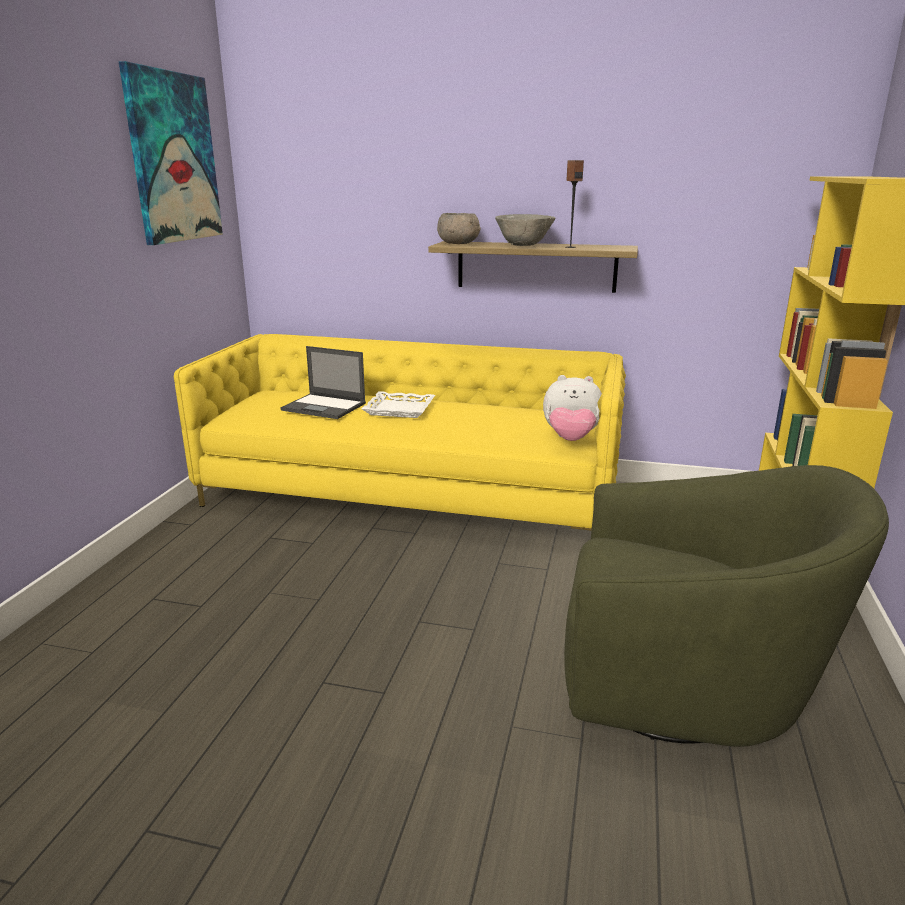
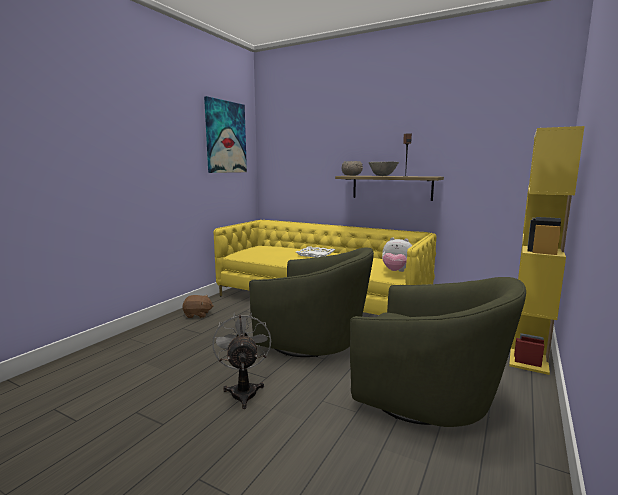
camera: 15 degrees right, 10 degrees down
laptop [280,346,366,419] -> none
none -> brown plush toy [182,295,214,318]
none -> grey fan [212,313,271,409]
none -> green armchair [249,248,374,357]

